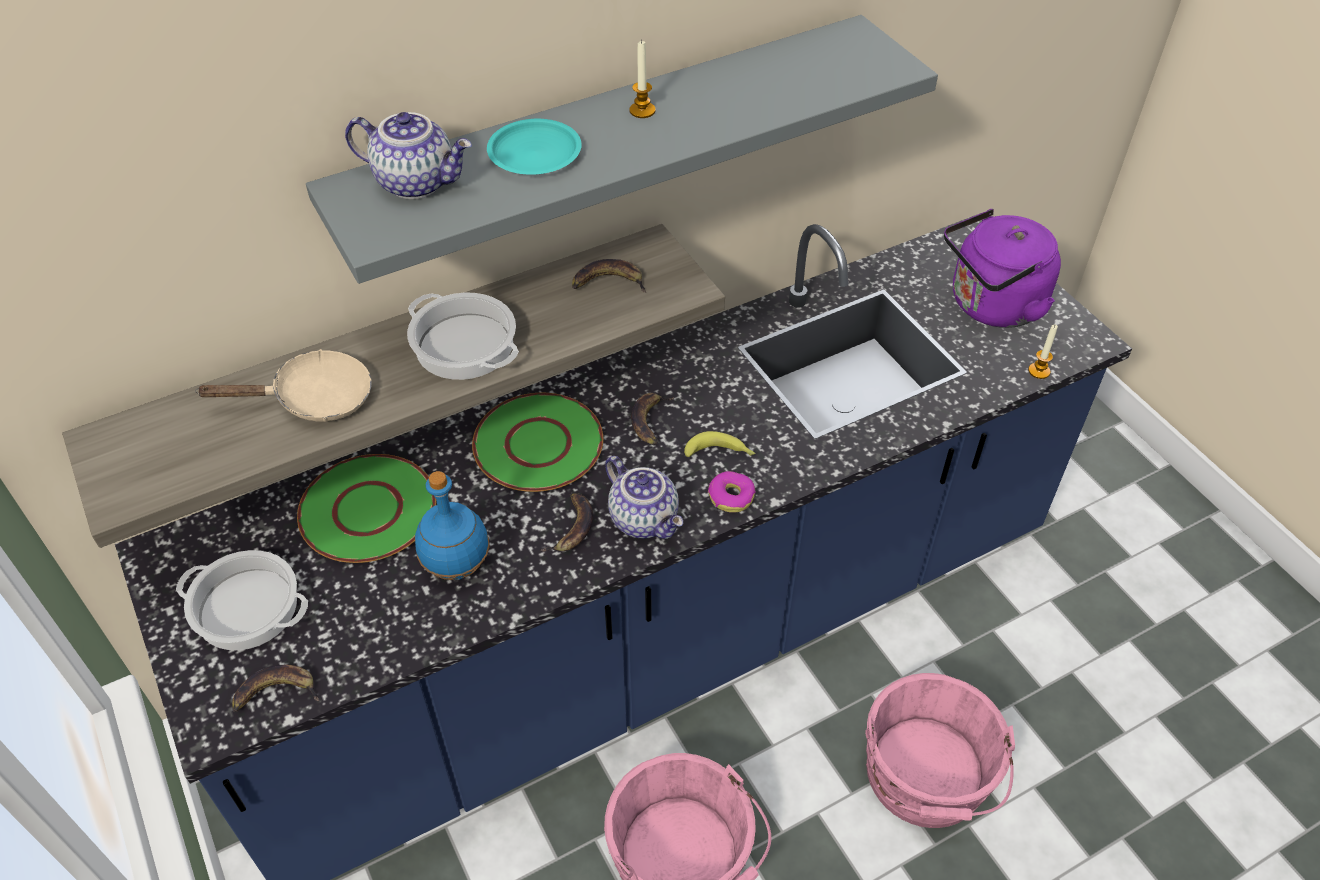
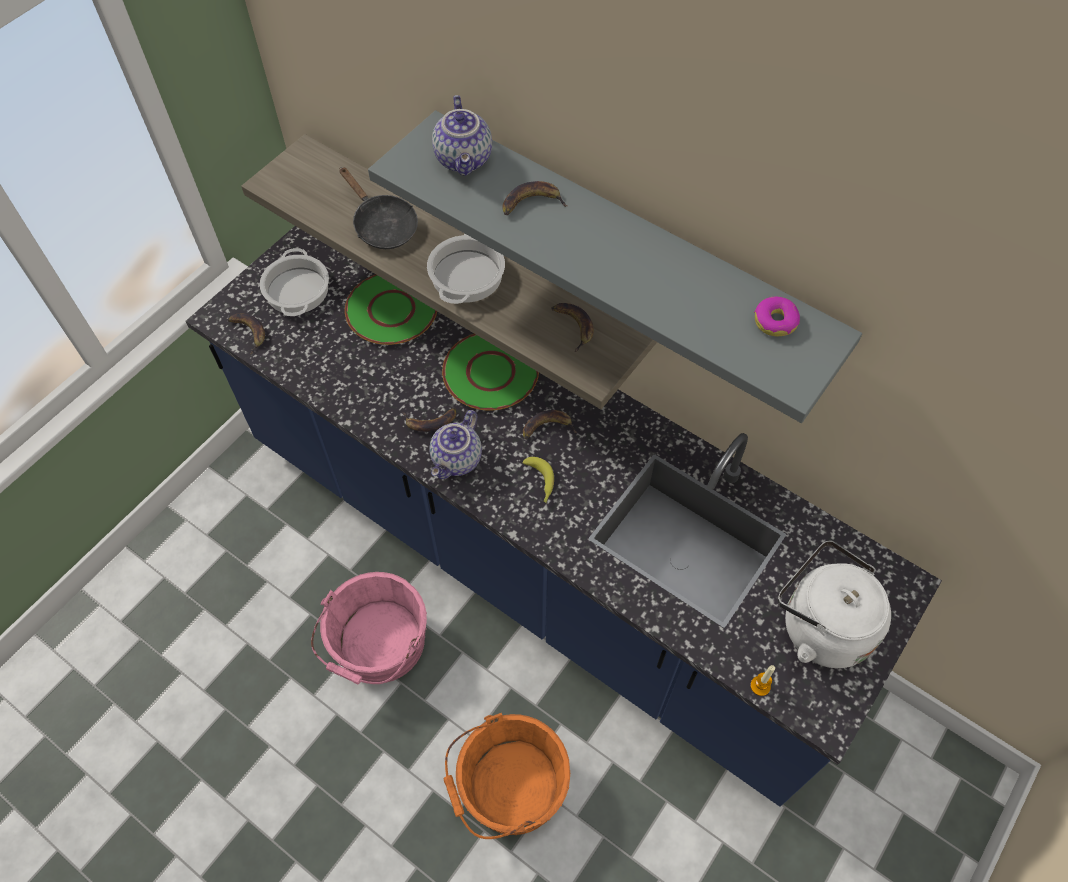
camera: 65 degrees right, 10 degrees up
beige frying pan [195,349,372,422] -> black frying pan [339,167,418,249]
blue bottle [415,471,490,580] -> none
turquoise plate [487,119,582,175] -> banana [502,181,567,215]
candle [629,40,656,118] -> none
donut [708,471,756,513] -> donut moved to [754,297,800,336]
pink bucket [865,673,1015,828] -> orange bucket [443,713,571,839]
purple kettle [944,209,1061,328] -> white kettle [778,541,891,668]

